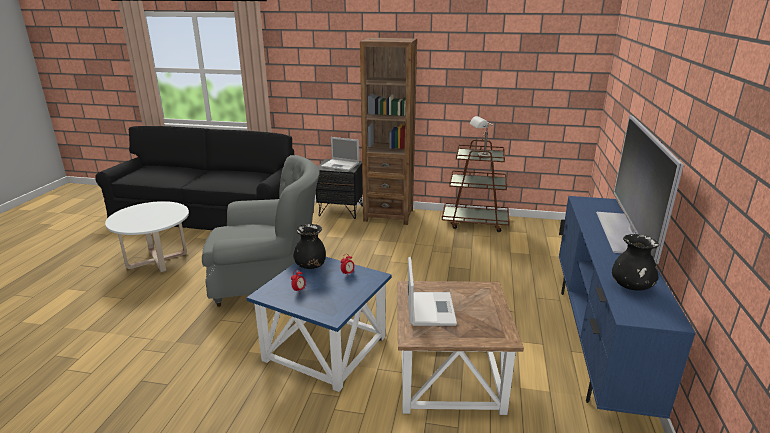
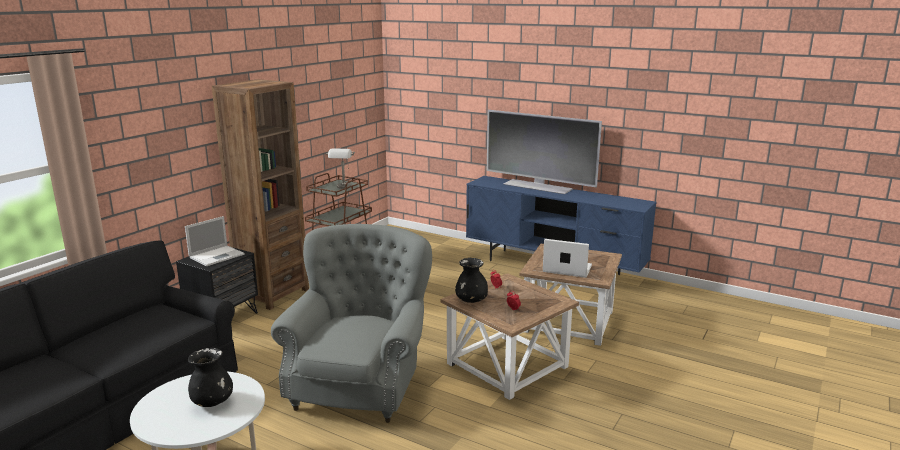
camera: 70 degrees left, 5 degrees down
blue side table [246,257,392,392] -> brown side table [441,273,579,400]
black vase [612,234,659,291] -> black vase moved to [188,348,233,407]

